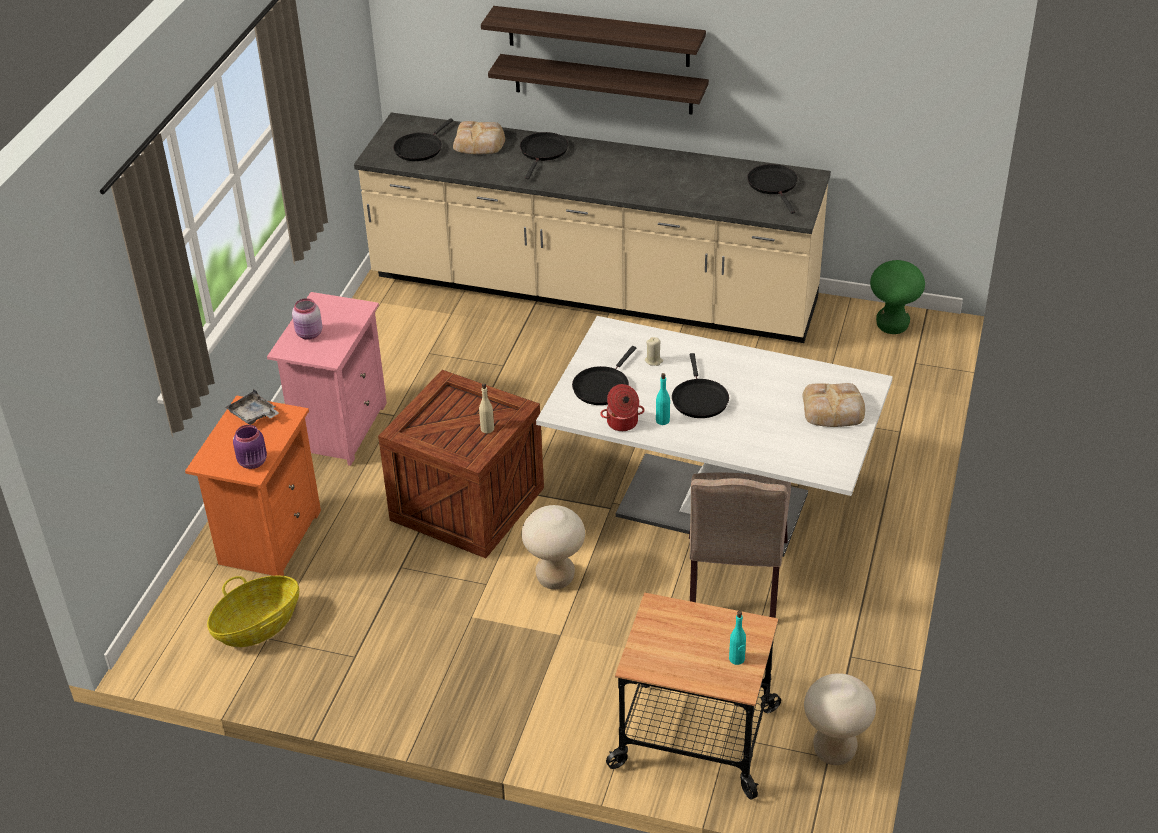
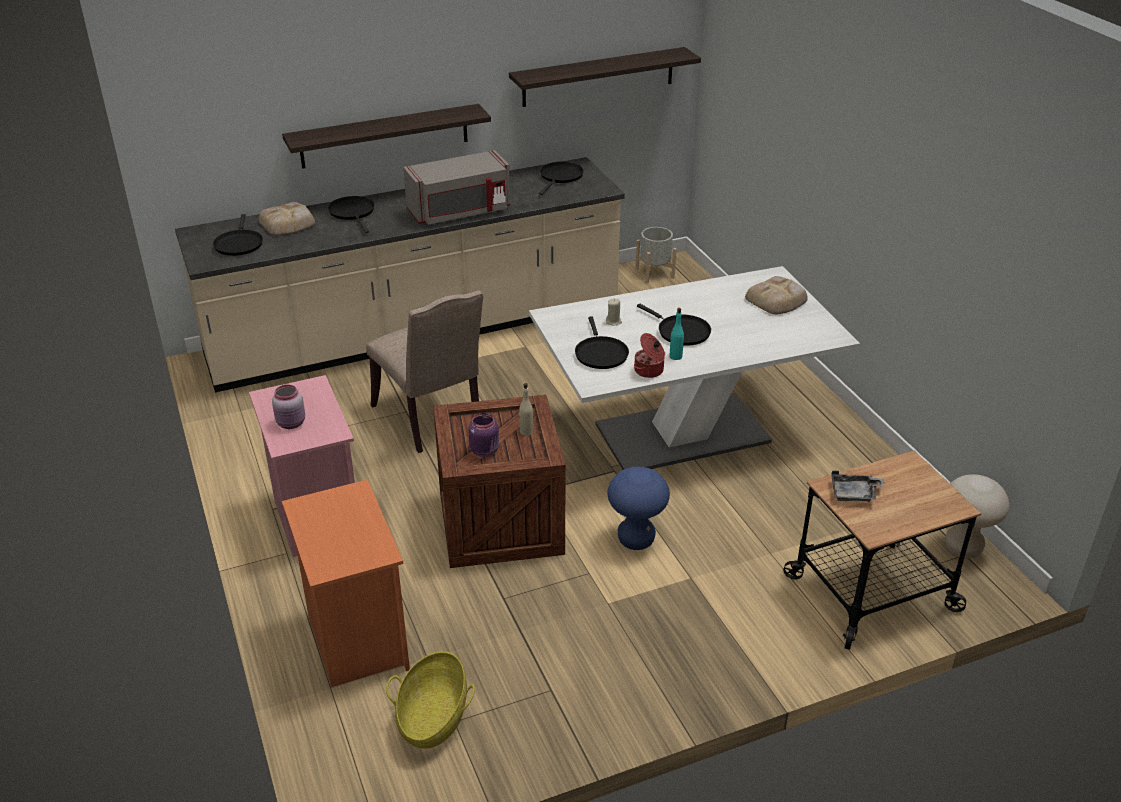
camera: 40 degrees left, 5 degrees down
grey tray [225,389,279,425] -> grey tray moved to [831,471,884,502]
purple jar [233,425,267,469] -> purple jar moved to [468,413,499,457]
shelf [481,6,706,67] -> shelf moved to [509,47,701,107]
beige stool [522,505,585,589] -> blue stool [608,467,670,550]
beige chair [689,473,791,618] -> beige chair moved to [366,290,483,453]
turquoise bottle [729,611,746,665] -> none
black frying pan [747,164,798,214] -> black frying pan turned 75 degrees clockwise [539,162,584,195]
green stool [870,260,925,334] -> grey planter [636,227,677,283]
none -> grey microwave [403,150,510,225]

